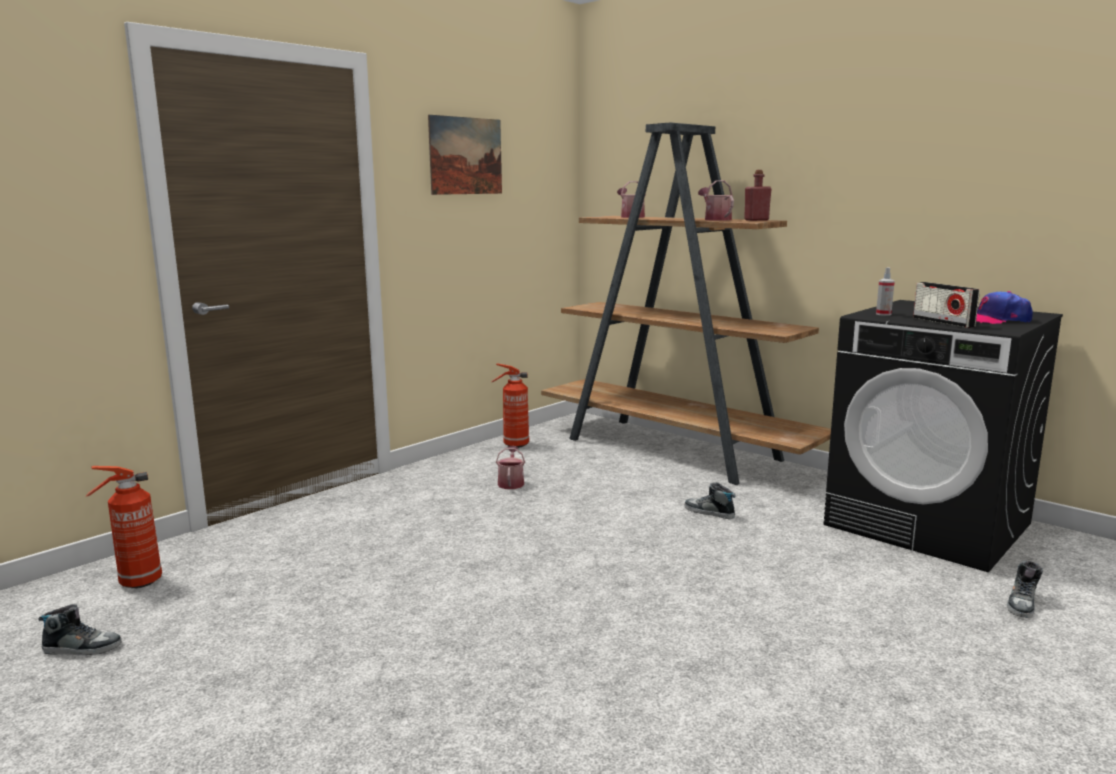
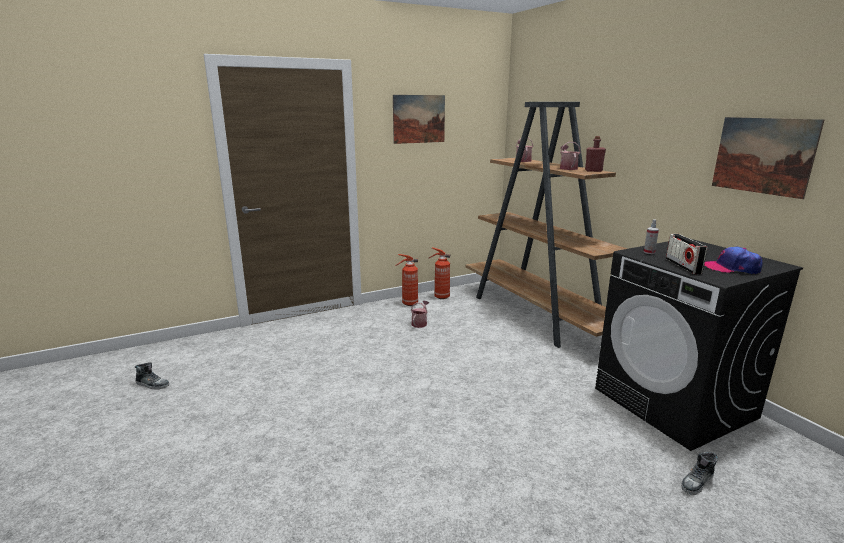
camera: 20 degrees right, 5 degrees up
fire extinguisher [86,466,162,588] -> fire extinguisher moved to [395,254,418,306]
shoe [684,482,736,519] -> none
none -> picture [712,117,824,199]

